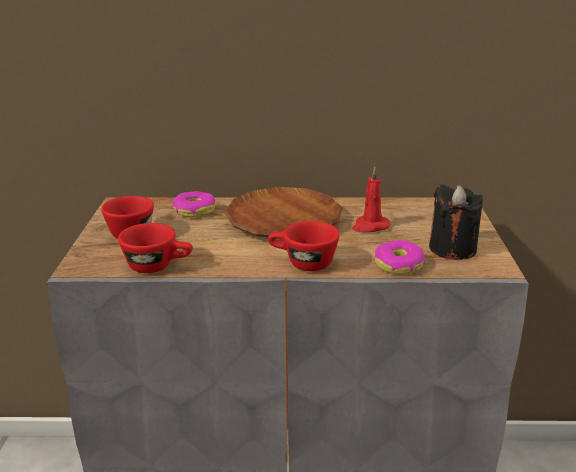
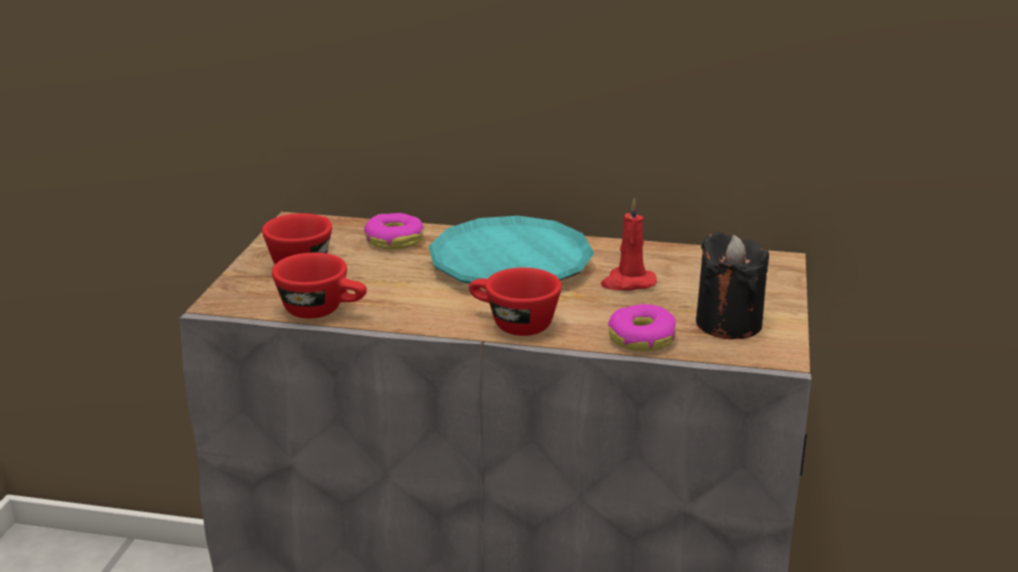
camera: 10 degrees right, 0 degrees up
brown plate [224,187,342,237] -> turquoise plate [429,216,594,284]

